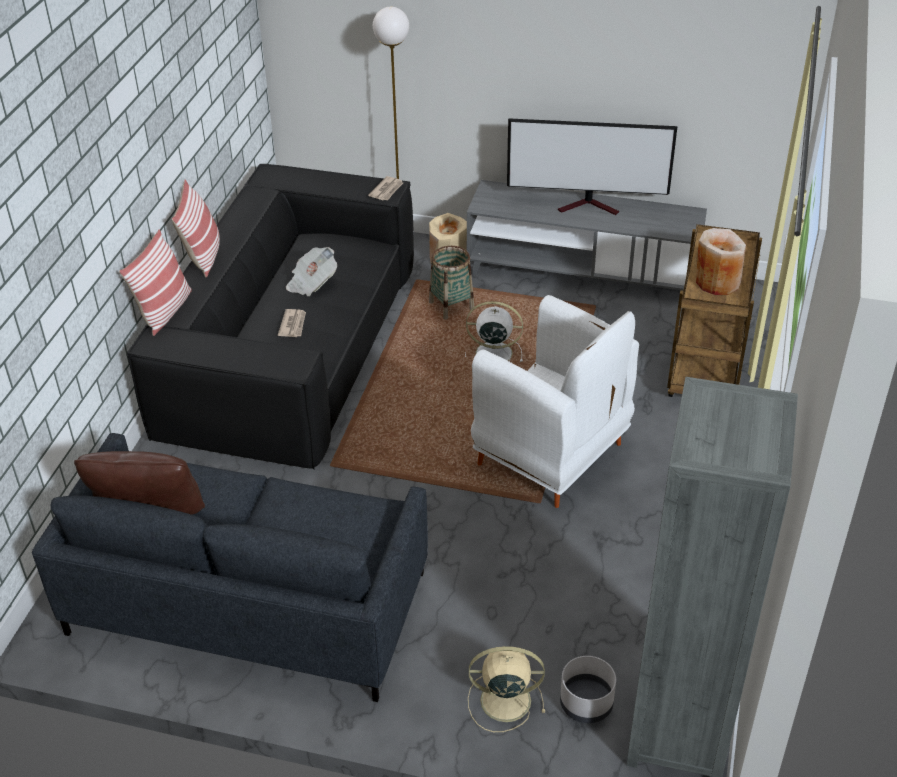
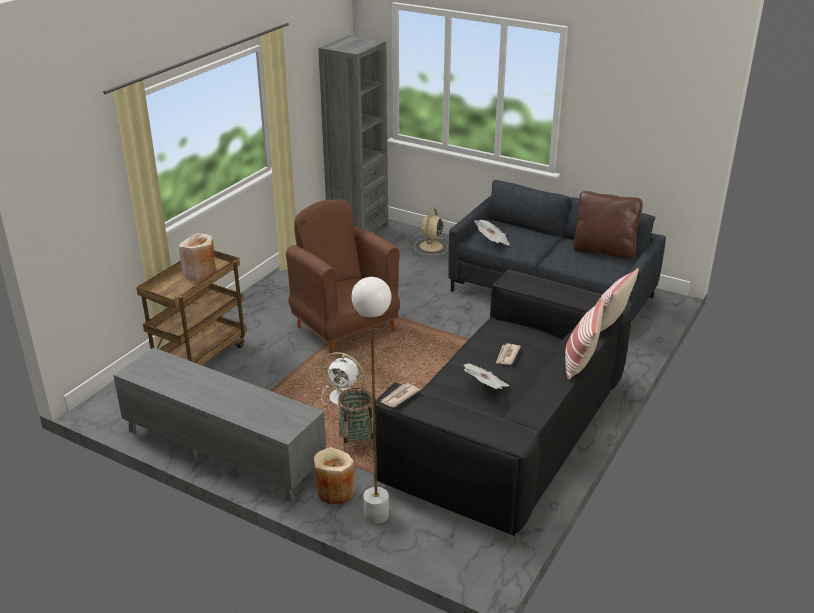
camera: 165 degrees left, 10 degrees down
beige fan [468,646,545,732] -> beige fan turned 90 degrees clockwise [414,208,448,255]
white armchair [471,295,639,508] -> brown armchair [286,199,400,356]
television [507,118,678,215] -> none
grey planter [560,656,616,723] -> none
none -> newspaper [475,220,510,245]

